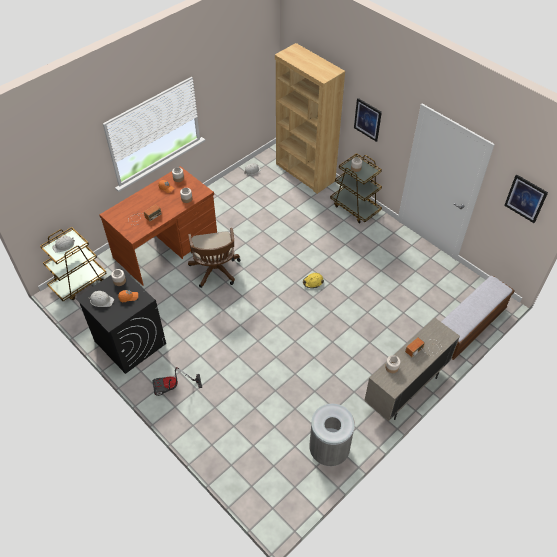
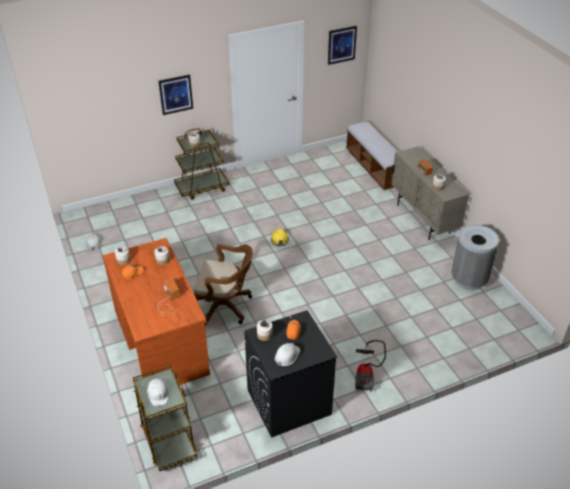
camera: 70 degrees left, 10 degrees down
brown bookcase [275,43,345,194] -> none

